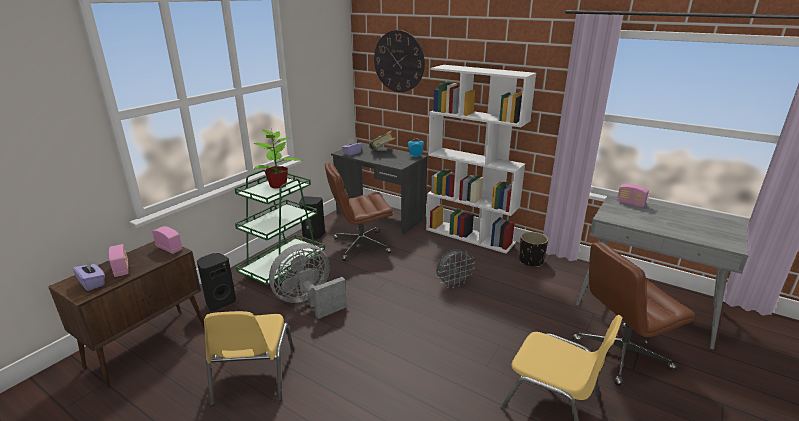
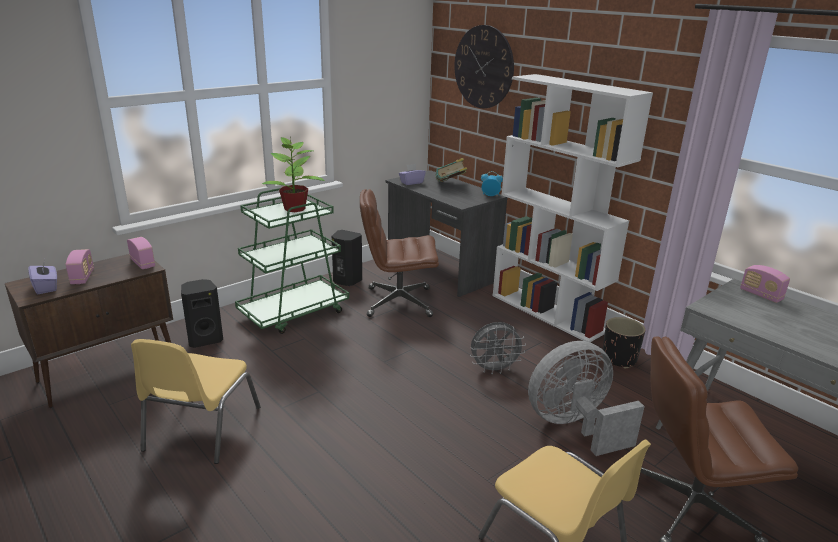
camera: 15 degrees right, 0 degrees up
grey fan [269,243,347,319] -> grey fan moved to [528,341,645,456]

